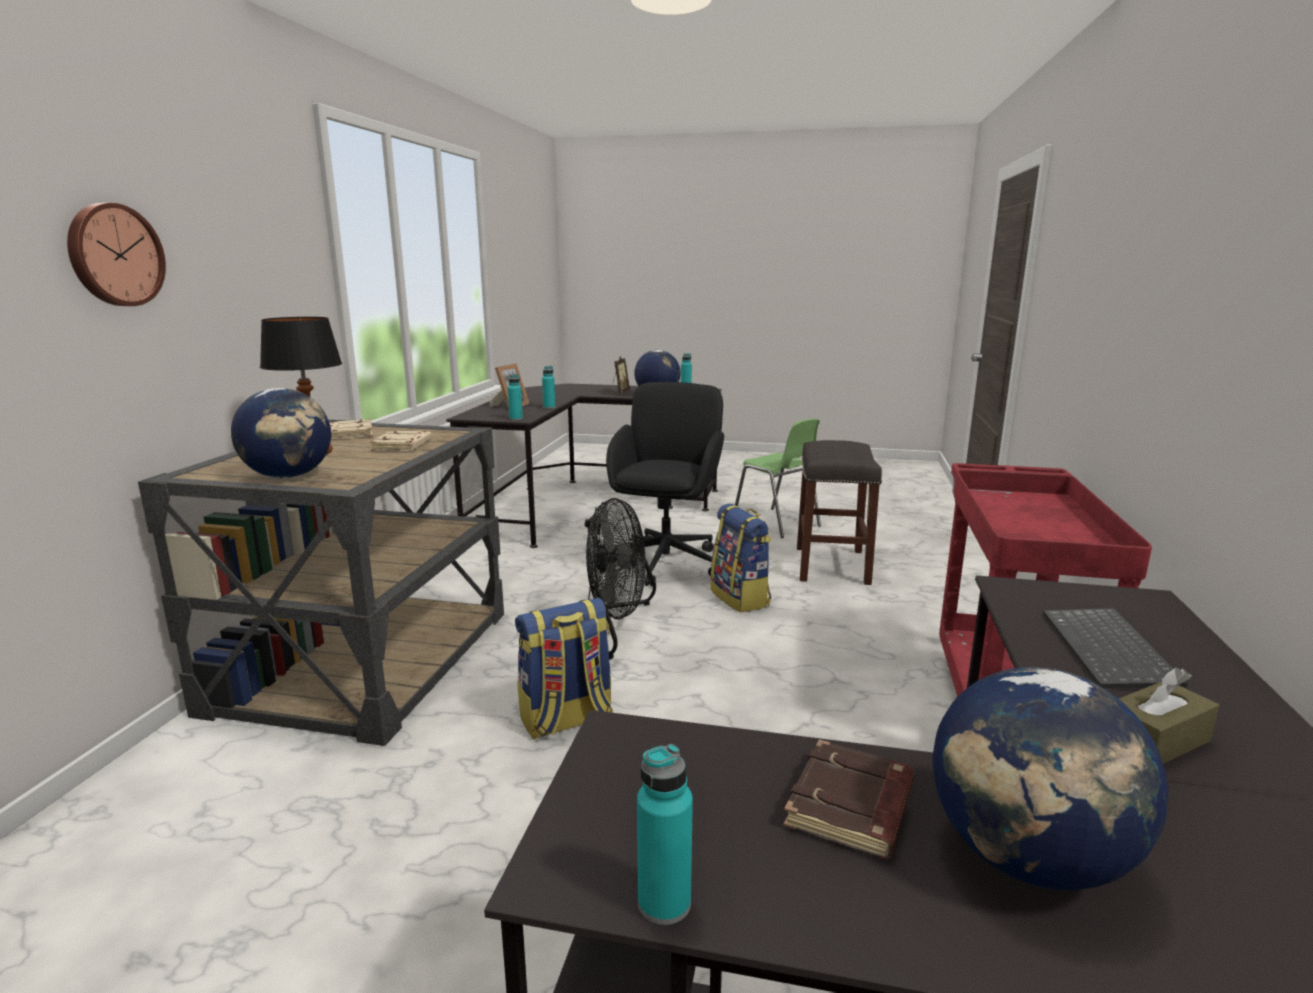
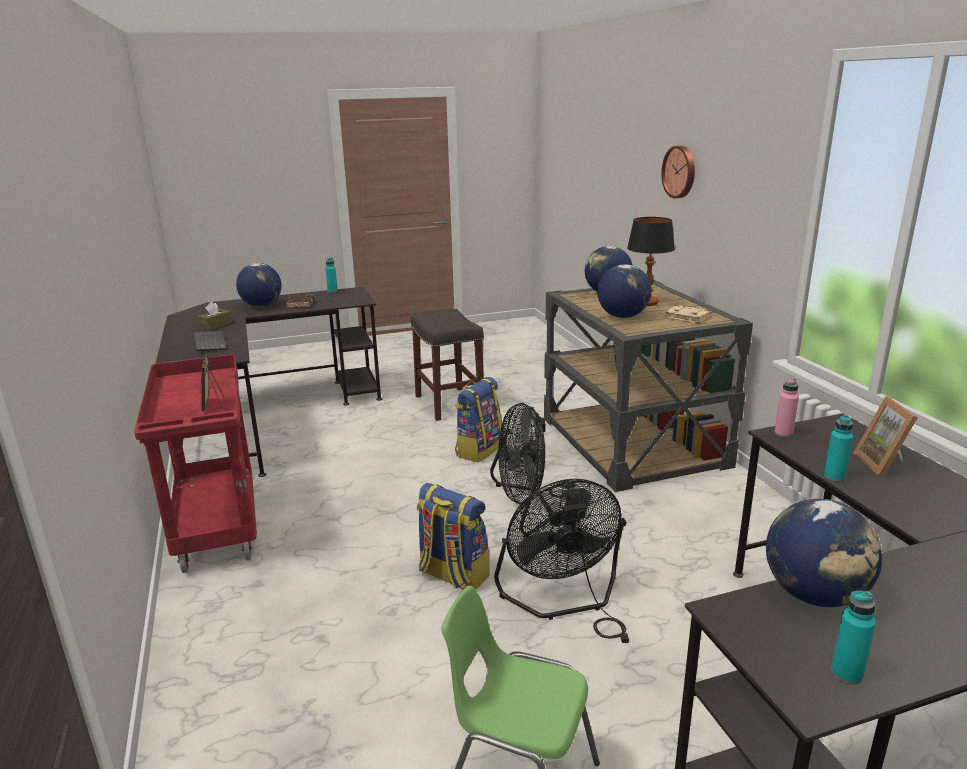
camera: 150 degrees right, 5 degrees up
beige book [370,430,431,451] -> globe [597,264,651,318]
turquoise bottle [508,374,523,420] -> pink bottle [774,378,799,438]
black office chair [606,382,724,586] -> black fan [494,479,629,643]
picture frame [610,357,630,394] -> picture frame moved to [201,355,225,411]
grey stool [797,440,882,585] -> grey stool moved to [411,309,484,421]

